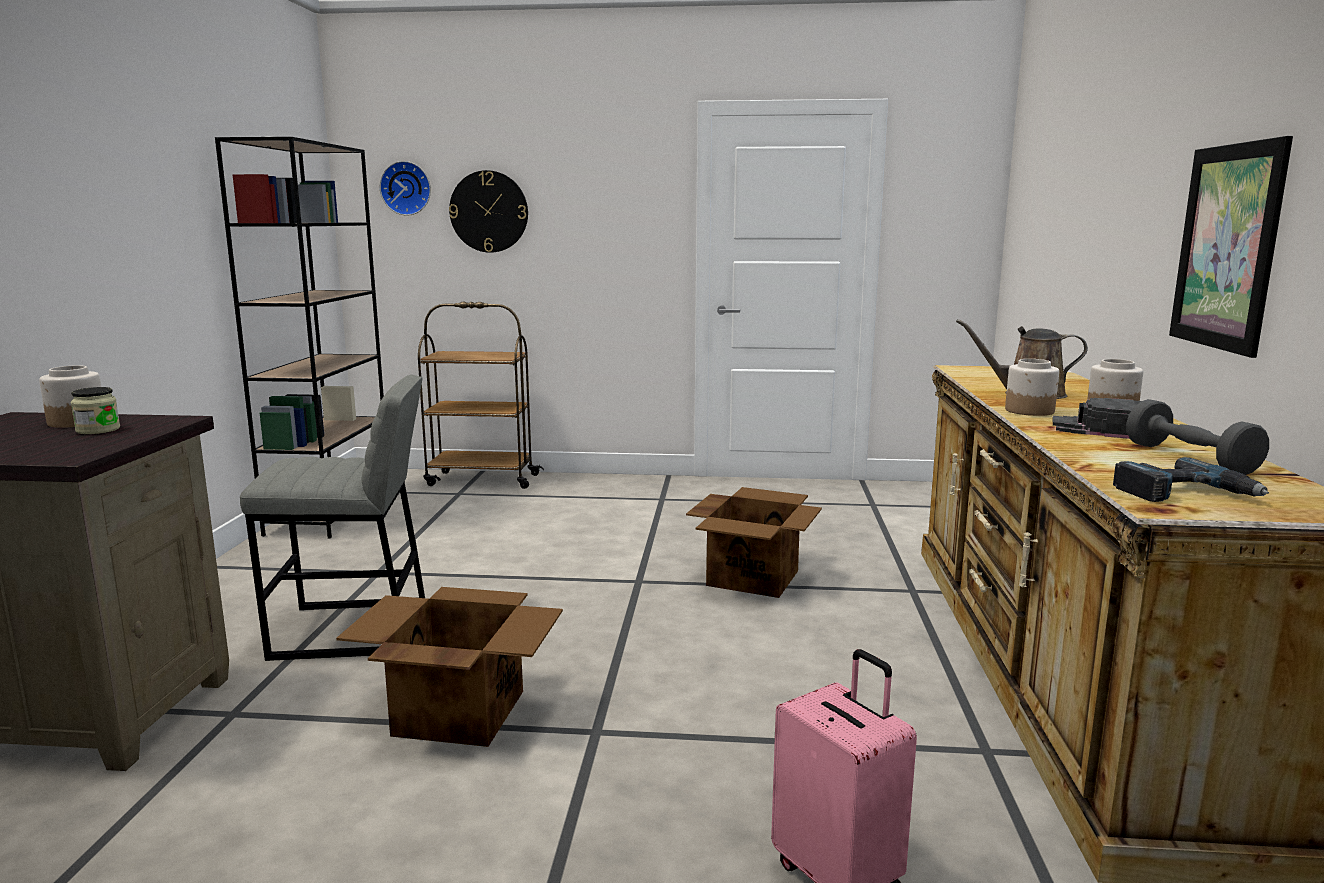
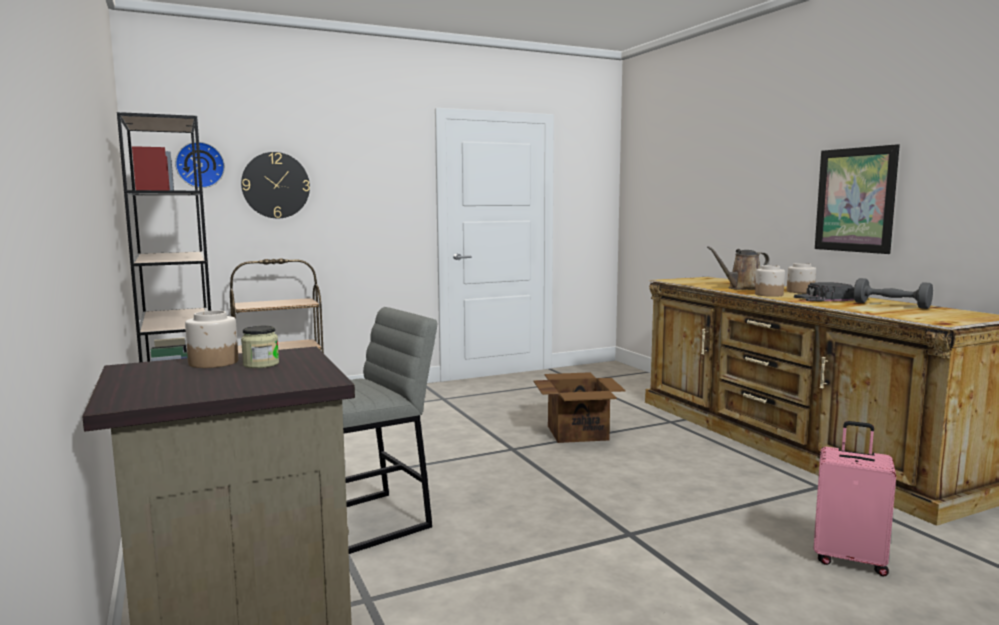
camera: 30 degrees left, 5 degrees down
cardboard box [336,587,563,747] -> none
power drill [1113,457,1269,502] -> none

